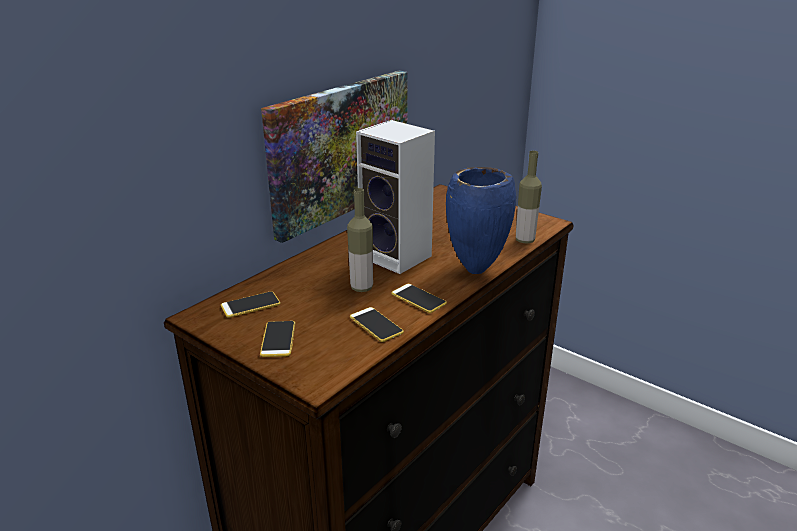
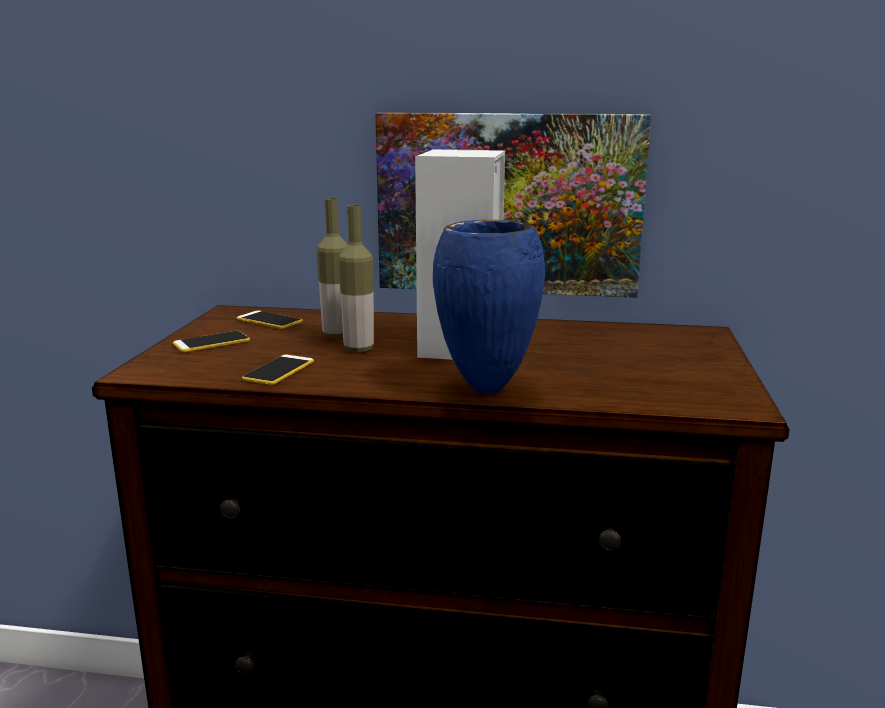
camera: 60 degrees right, 10 degrees down
phone [391,284,447,313] -> none
bottle [516,151,542,244] -> bottle moved to [317,198,348,338]

